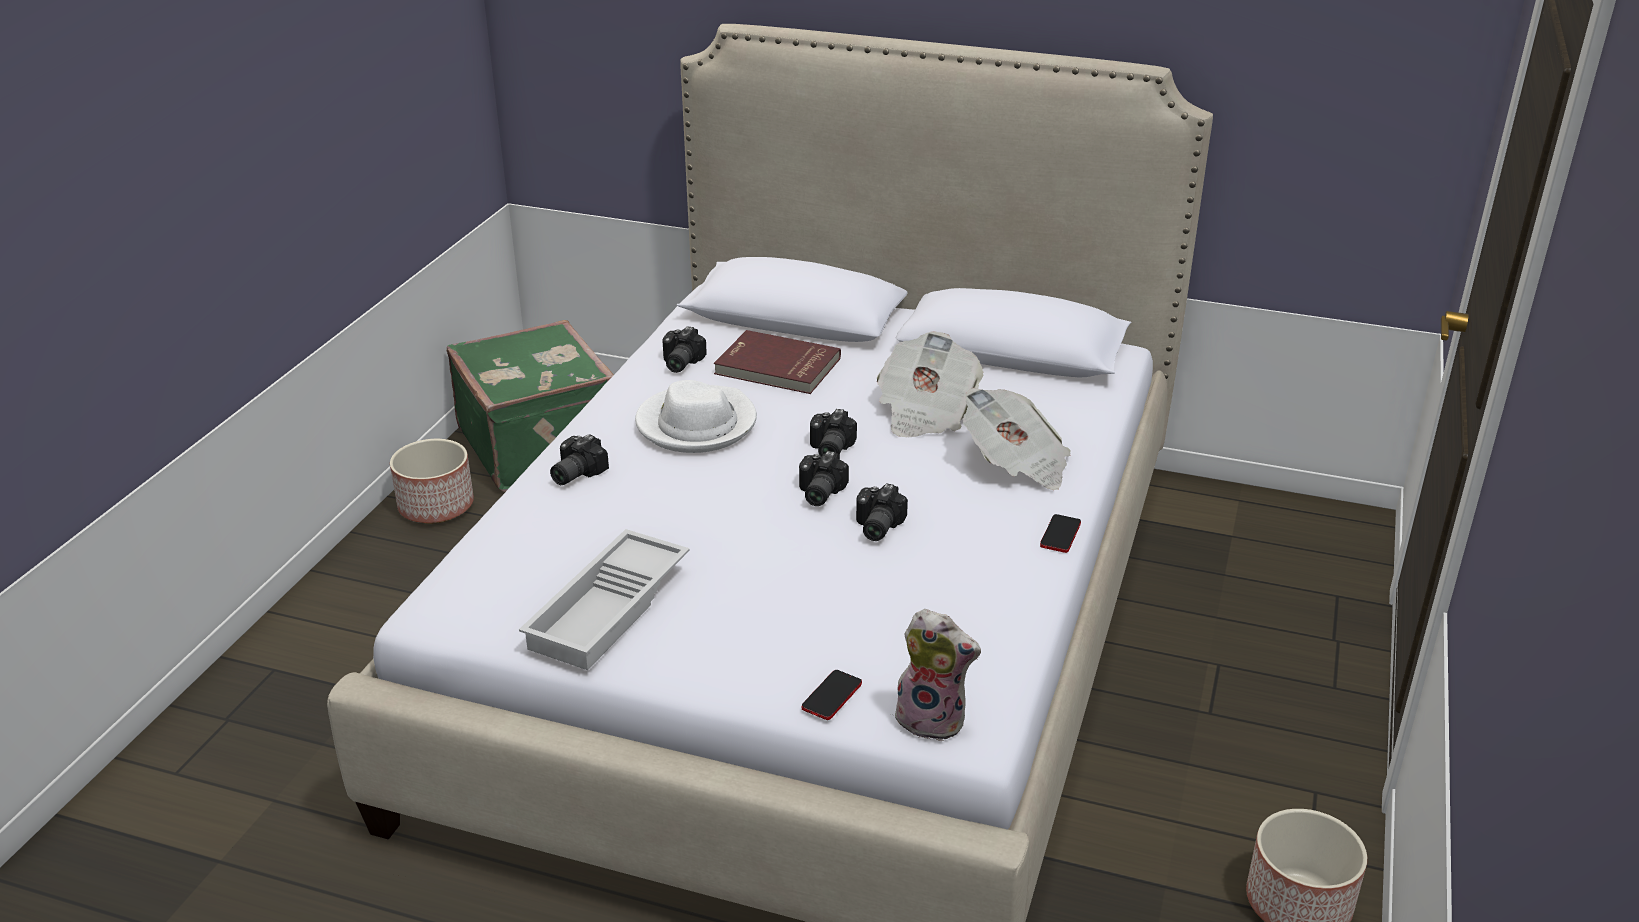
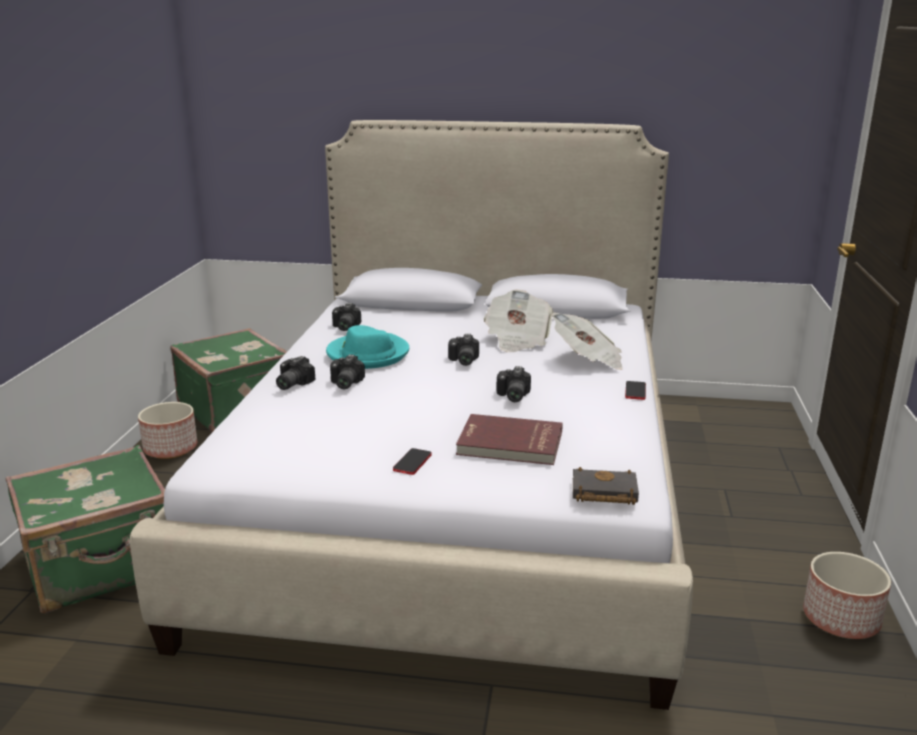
camera: 10 degrees left, 10 degrees down
white tray [519,529,690,670] -> none
white hat [635,380,757,453] -> turquoise hat [326,325,409,369]
red book [714,330,841,394] -> red book moved to [456,414,563,465]
camera [799,451,849,506] -> camera moved to [330,354,365,389]
phone [802,670,862,720] -> phone moved to [393,448,432,475]
plush toy [892,609,981,741] -> black book [573,467,639,505]
none -> green suitcase [5,445,165,613]

